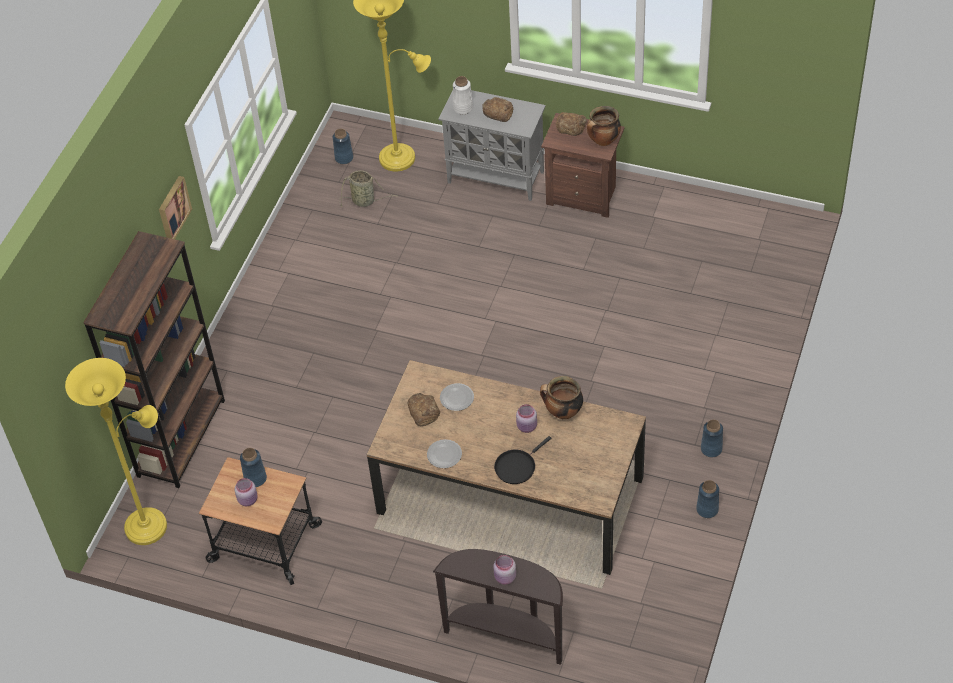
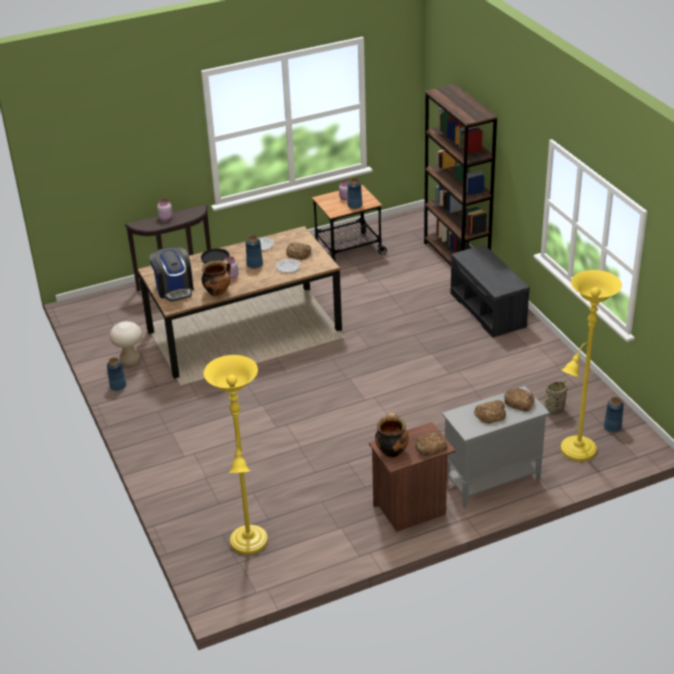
camera: 135 degrees right, 15 degrees down
yellow floor lamp [65,358,167,545] -> yellow floor lamp moved to [204,355,268,555]
picture [159,176,192,239] -> none
white vase [453,76,473,114] -> bread [504,388,535,412]
blue vase [701,420,723,457] -> blue vase moved to [246,235,263,269]
none -> beige stool [110,321,142,366]
none -> coffee machine [149,247,194,302]
none -> grey bench [451,245,530,338]

